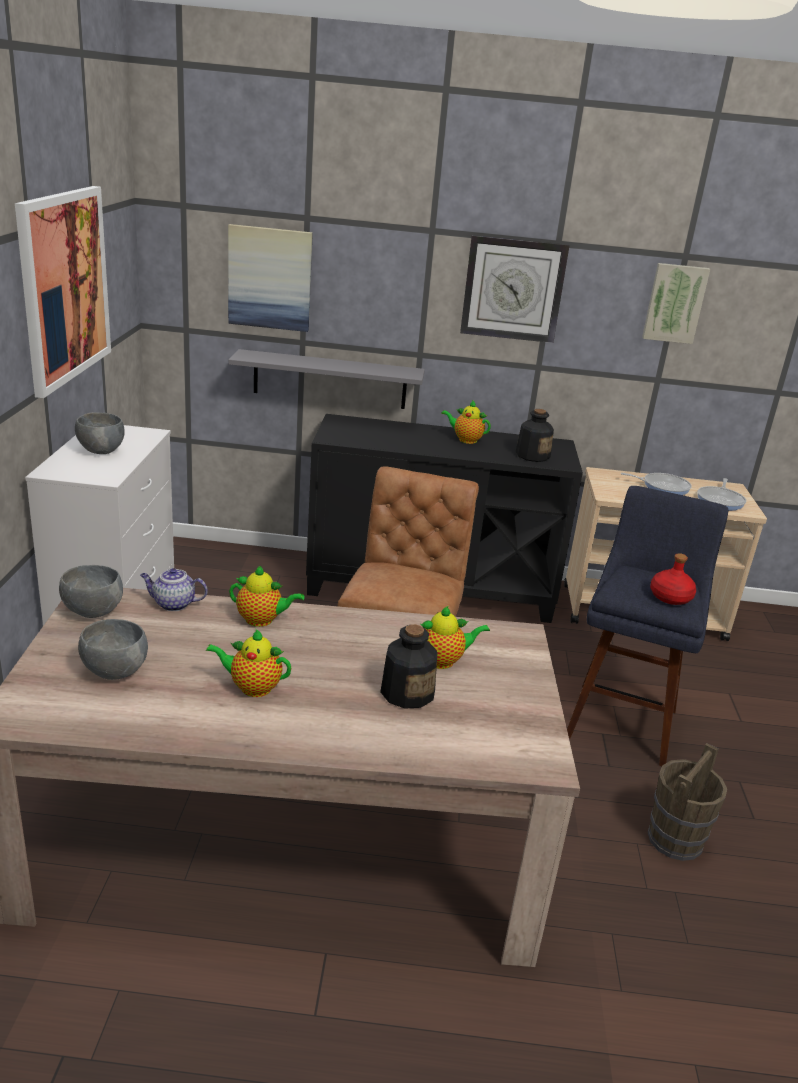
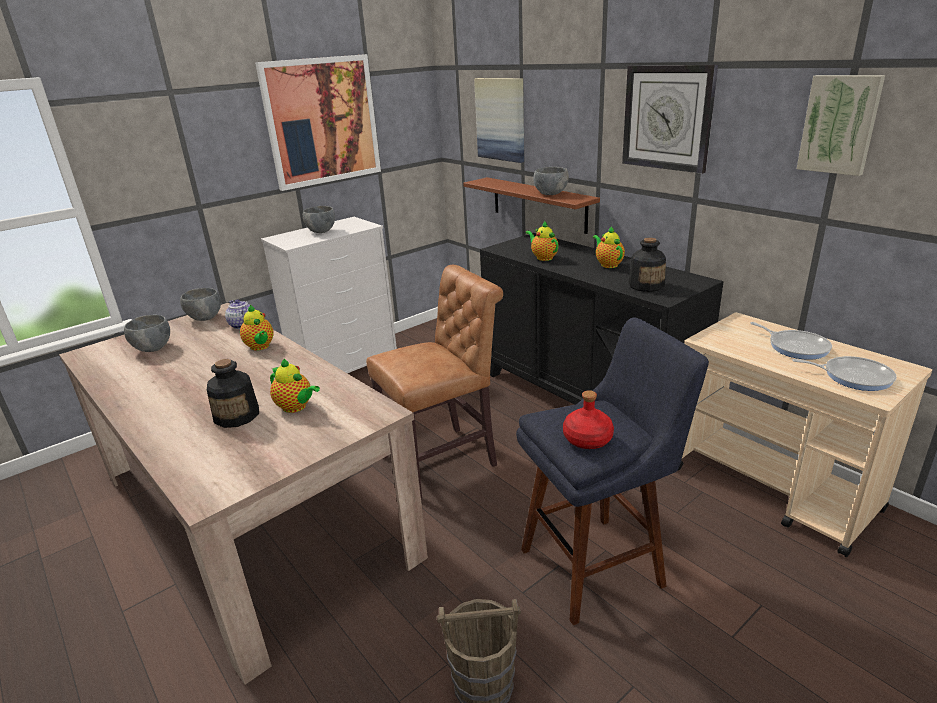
camera: 50 degrees right, 0 degrees up
teapot [206,629,291,697] -> teapot moved to [525,221,559,261]
grey shelf [229,349,425,409] -> brown shelf [463,177,600,234]
frying pan [697,478,746,510] -> frying pan turned 135 degrees counterclockwise [792,356,897,391]
none -> grey bowl [533,167,569,195]

